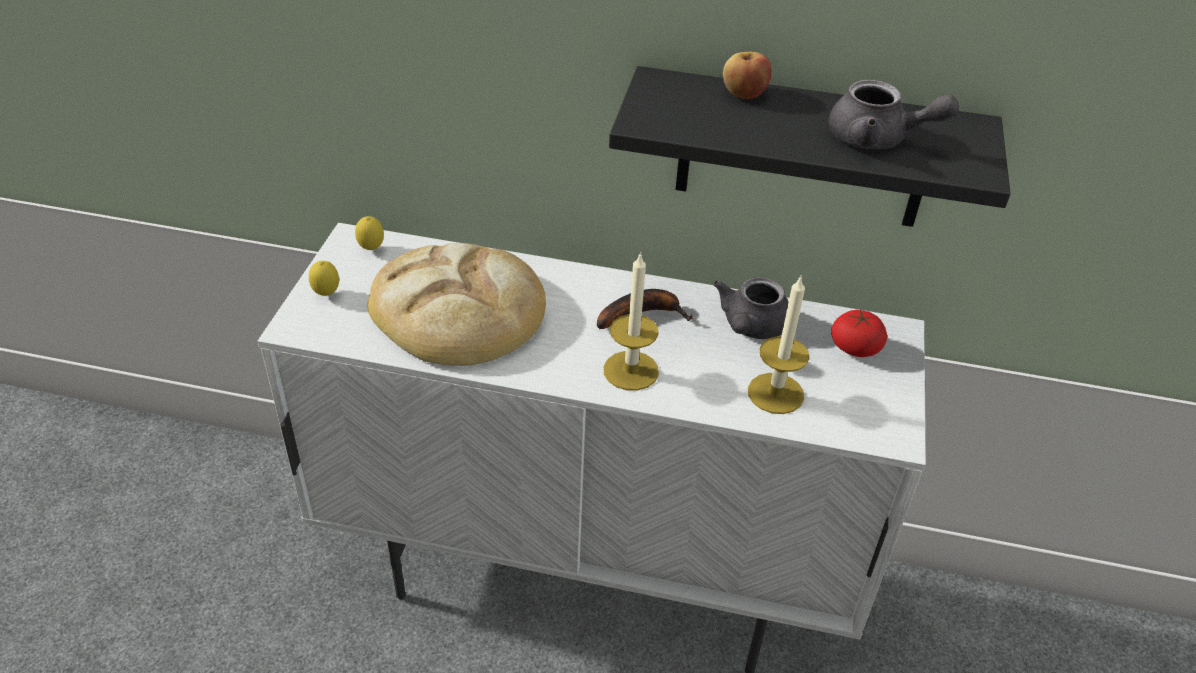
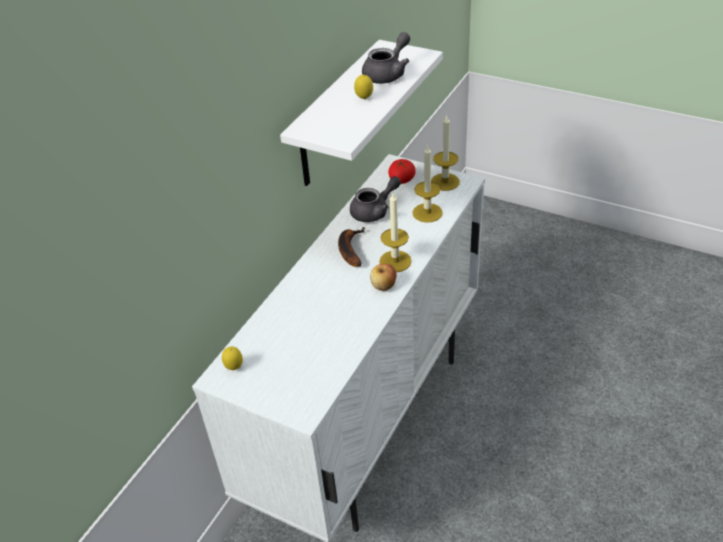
camera: 70 degrees left, 0 degrees up
lemon [309,261,339,296] -> lemon moved to [354,74,373,99]
bread [368,243,546,366] -> none
black shelf [609,66,1011,227] -> white shelf [280,40,443,186]
grey teapot [713,277,788,339] -> grey teapot turned 75 degrees counterclockwise [350,176,401,222]
apple [723,52,772,99] -> apple moved to [370,264,397,291]
none -> candle [431,115,460,191]

